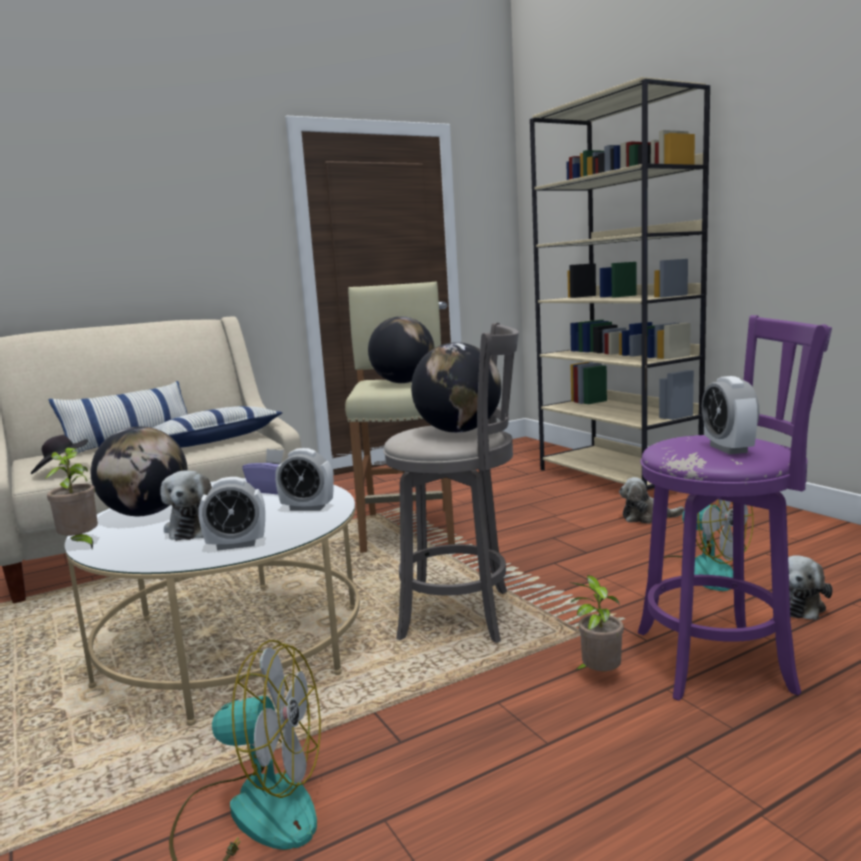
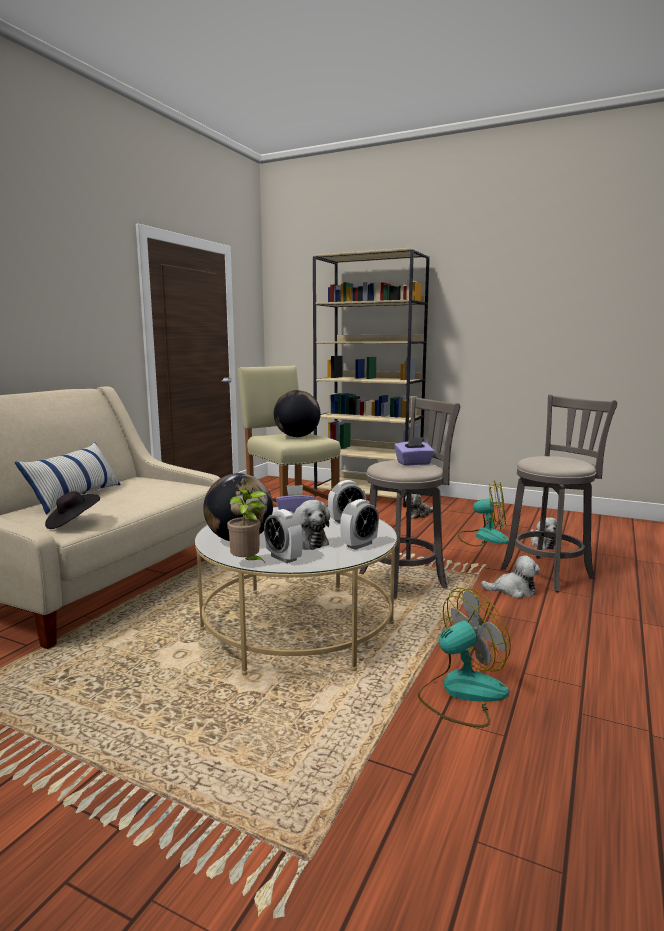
camera: 35 degrees left, 0 degrees up
pillow [153,406,282,448] -> none
globe [411,342,501,433] -> purple tissue box [395,437,434,466]
potted plant [569,575,624,671] -> plush toy [481,555,540,598]
purple stool [638,315,832,701] -> grey stool [501,394,617,592]
alarm clock [702,376,759,454] -> alarm clock moved to [264,509,303,564]

